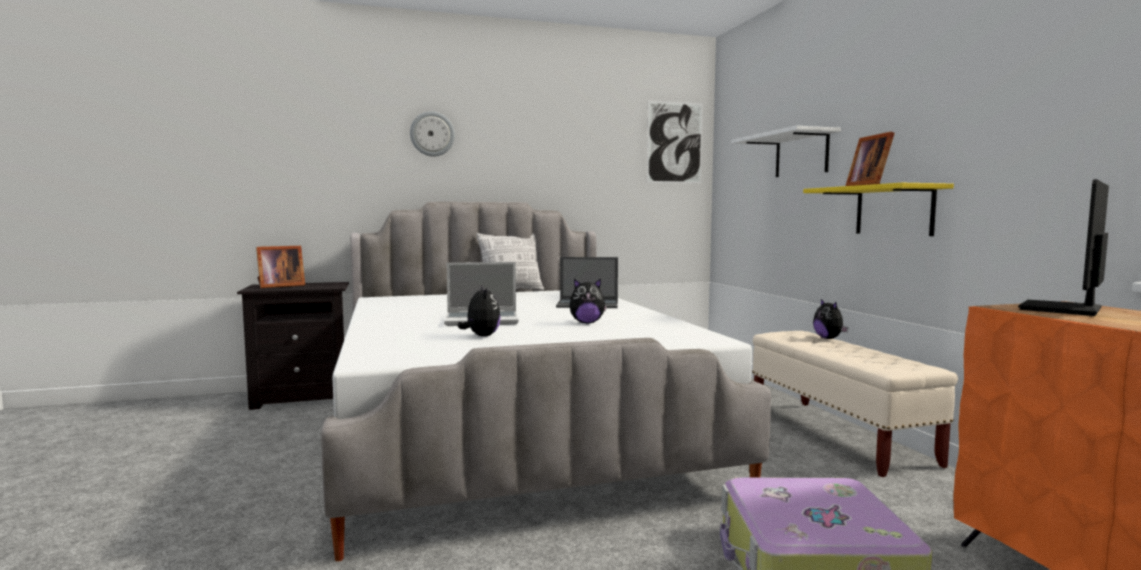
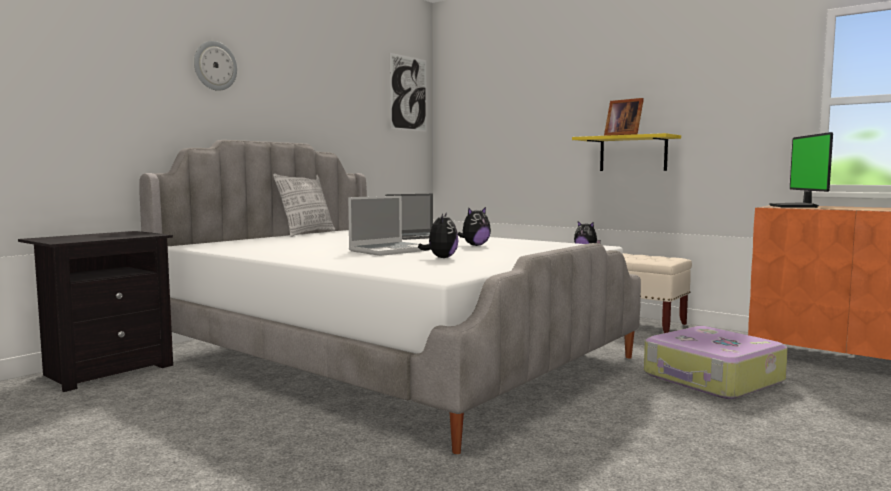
camera: 35 degrees left, 0 degrees up
picture frame [256,246,305,288] -> none
plush toy [458,284,500,336] -> plush toy turned 60 degrees clockwise [418,212,458,258]
white shelf [731,126,841,177] -> none

